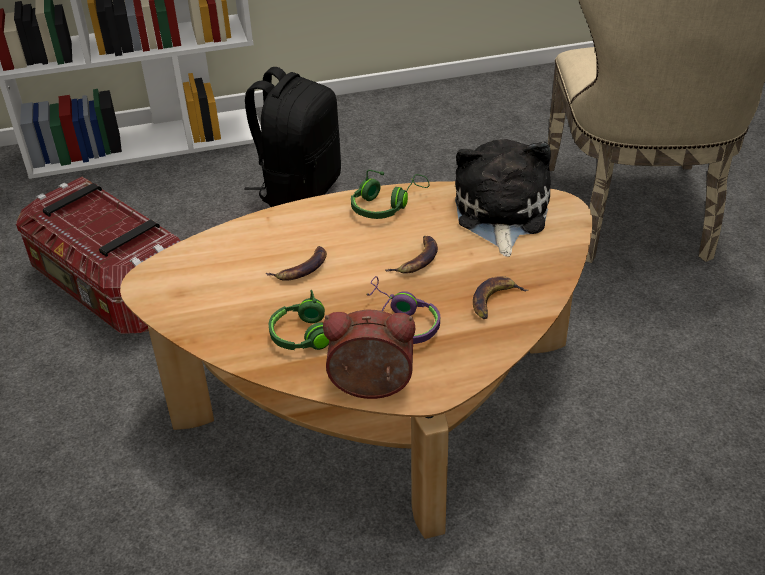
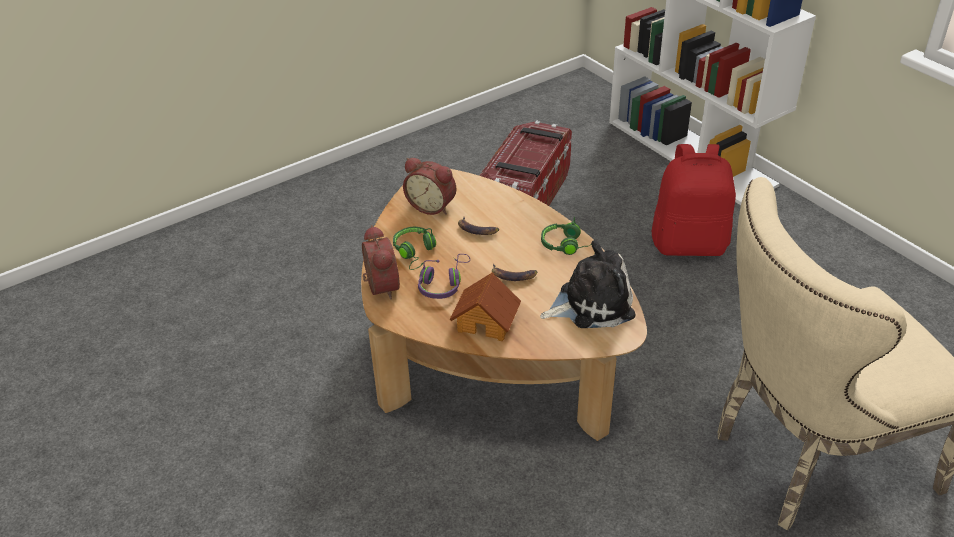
camera: 70 degrees right, 0 degrees up
black backpack [244,67,341,207] -> red backpack [652,144,736,256]
banana [473,276,528,319] -> toy house [450,272,521,341]
none -> alarm clock [403,158,456,215]

